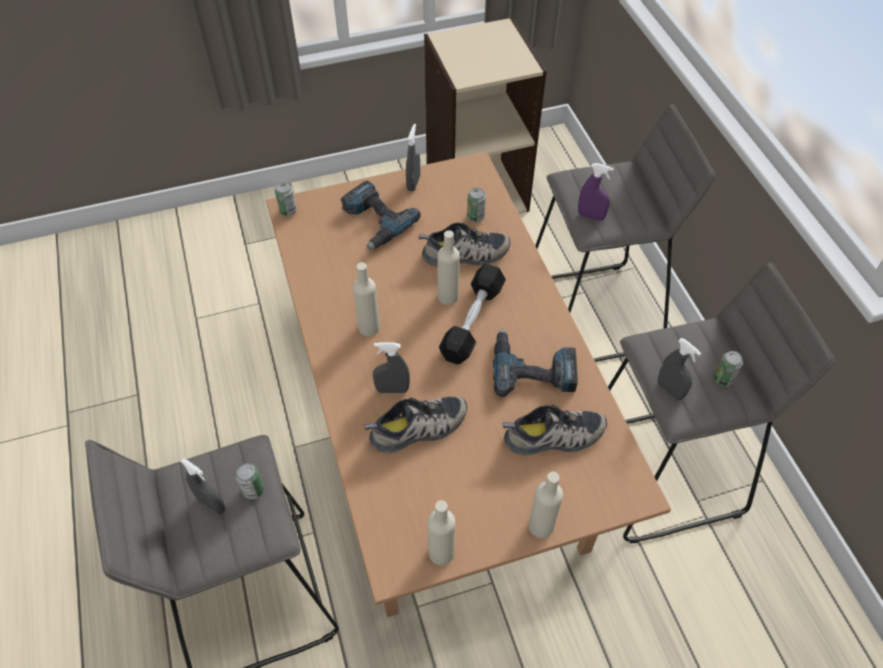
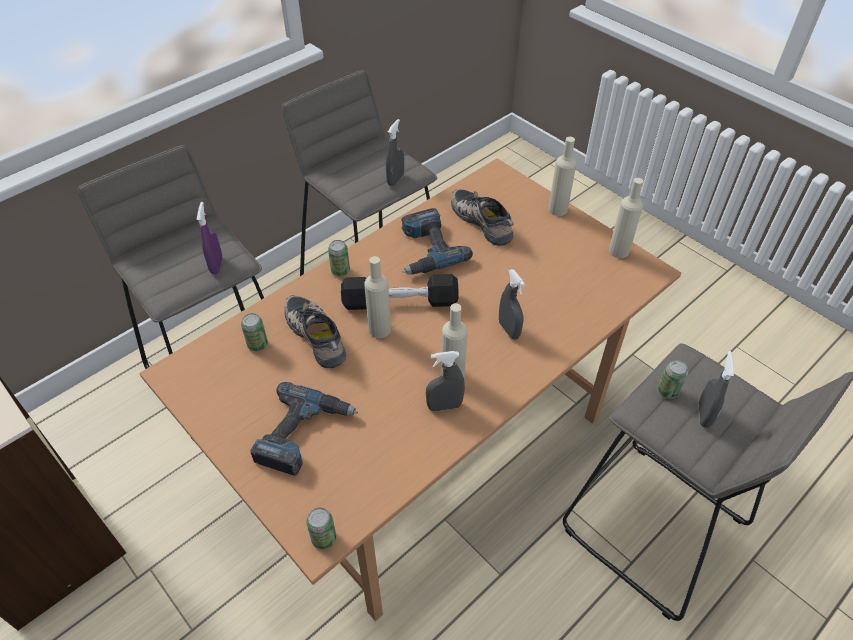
camera: 115 degrees left, 5 degrees down
shoe [364,396,467,452] -> none
grey spray bottle [406,124,420,191] -> grey spray bottle moved to [426,351,465,411]
can [713,351,743,386] -> can moved to [328,240,350,277]

